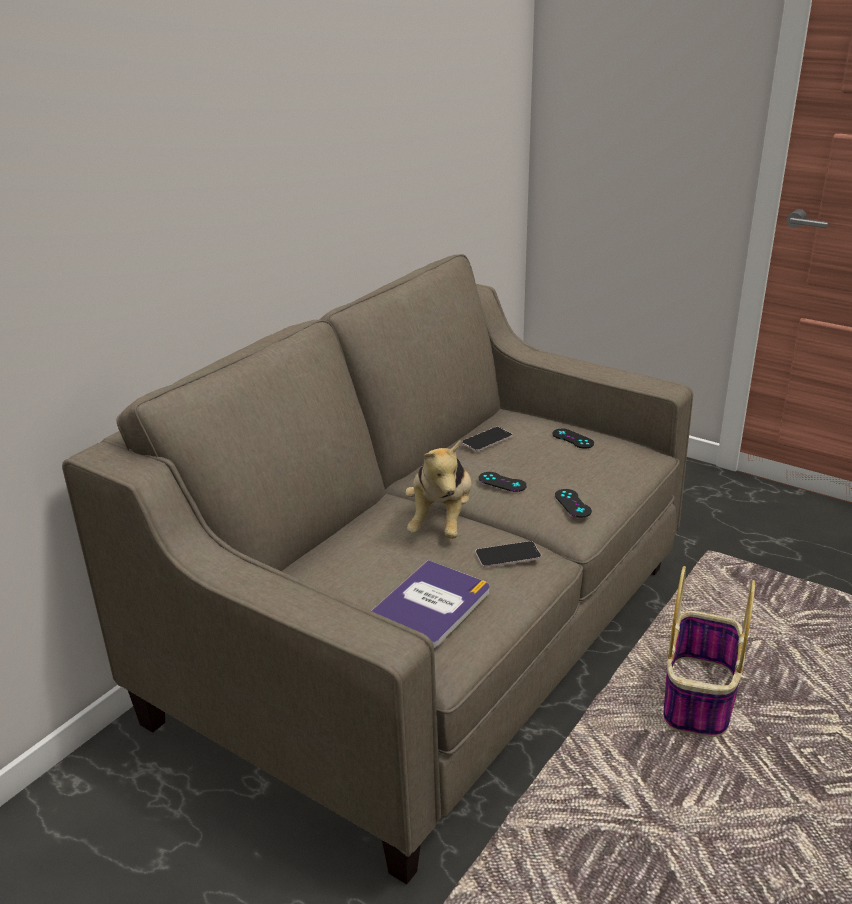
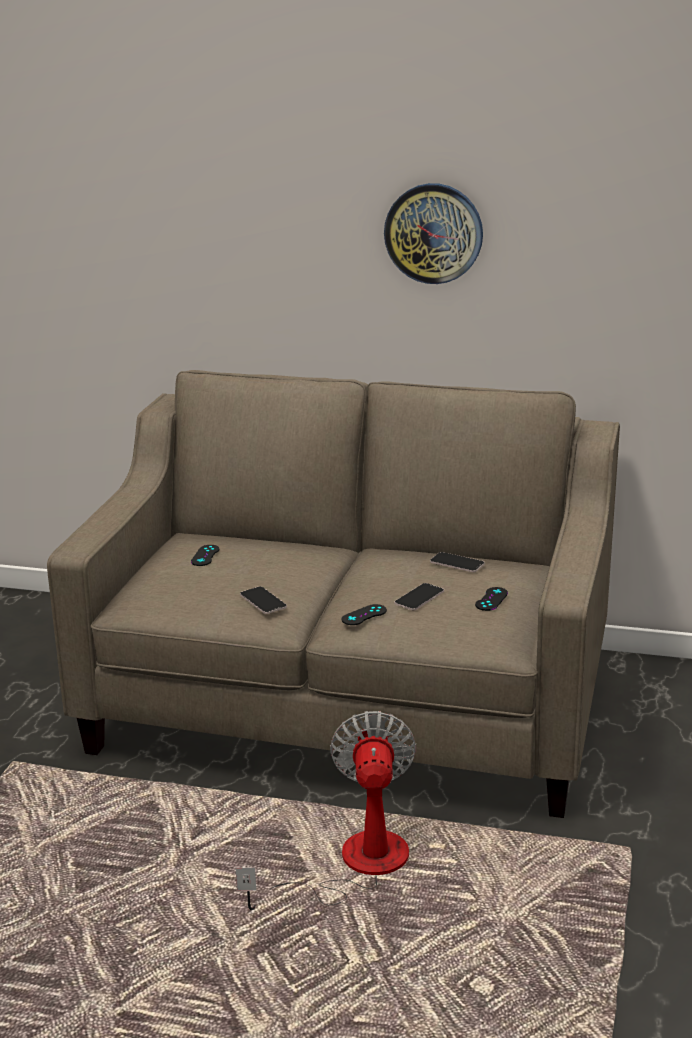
camera: 70 degrees right, 5 degrees down
book [371,560,489,648] -> none
plush toy [405,440,472,539] -> none
black game controller [479,472,527,492] -> black game controller moved to [191,545,219,566]
basket [663,566,755,737] -> fan [235,711,416,910]
none -> wall clock [384,183,483,284]
none -> phone [394,583,444,610]

